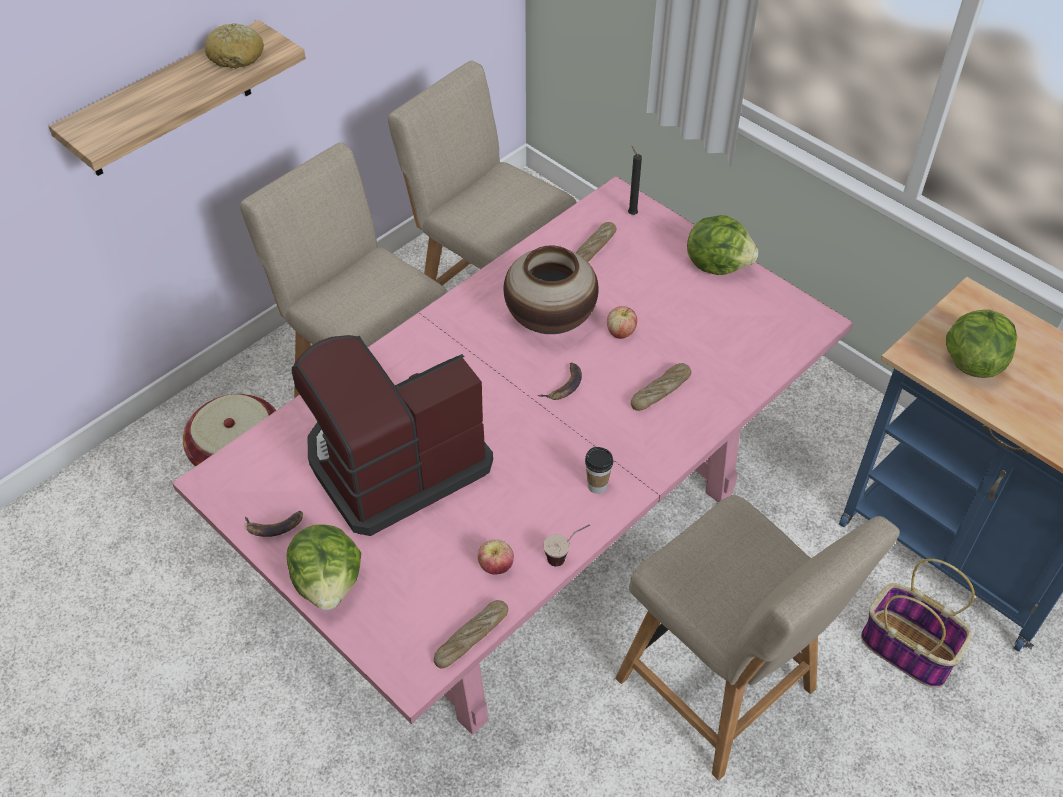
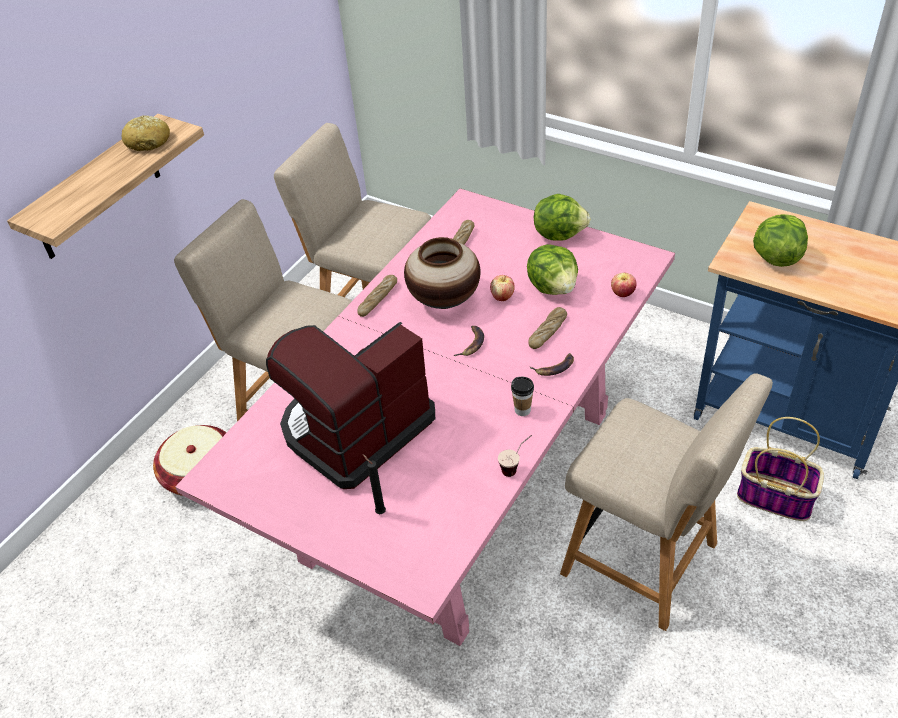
camera: 10 degrees left, 5 degrees down
banana [245,511,303,537] -> banana moved to [530,353,574,376]
lettuce [287,524,361,610] -> lettuce moved to [527,244,578,295]
bread [434,600,508,669] -> bread moved to [357,275,397,317]
apple [478,539,514,575] -> apple moved to [611,273,637,297]
black candle [628,146,642,215] -> black candle moved to [363,454,386,514]

